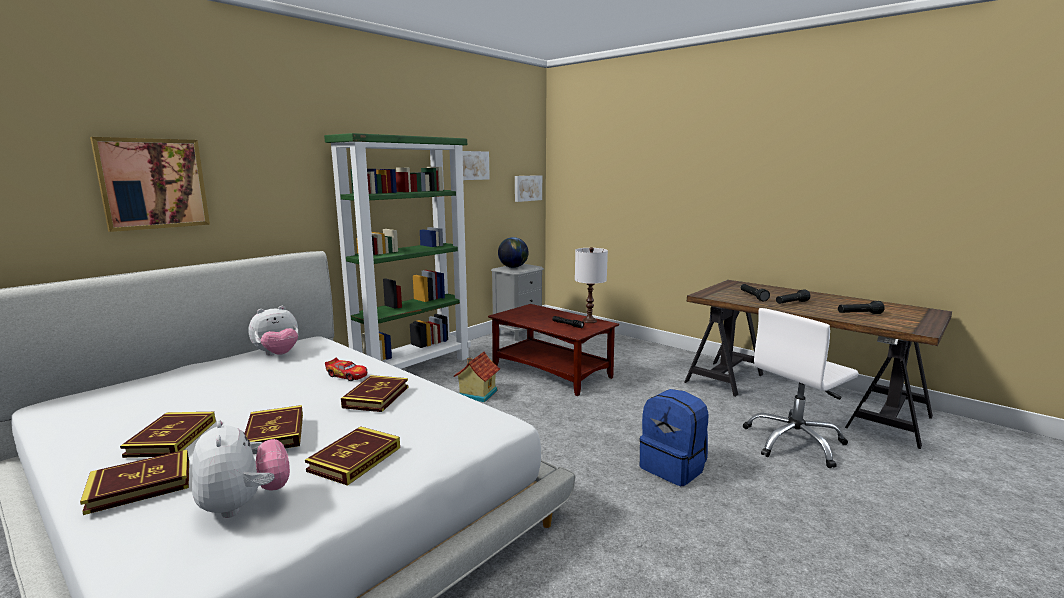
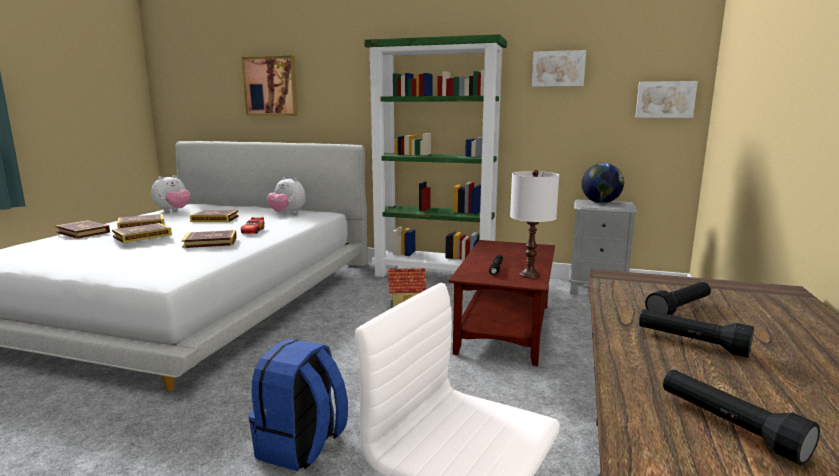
camera: 65 degrees right, 0 degrees up
plush toy [192,420,290,518] -> plush toy moved to [151,175,191,211]
book [305,426,400,486] -> book moved to [190,210,239,222]

